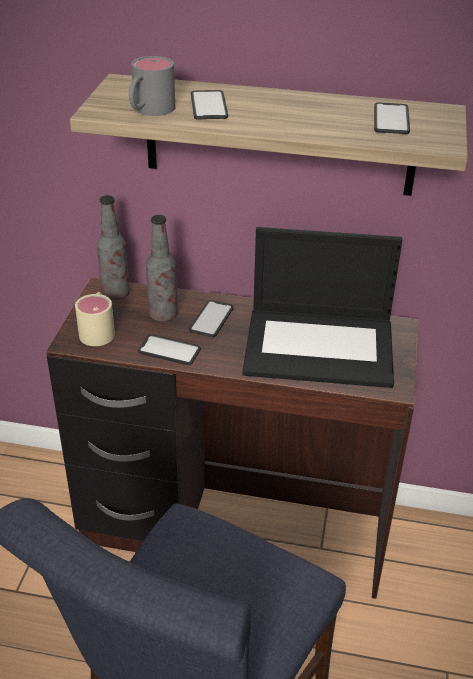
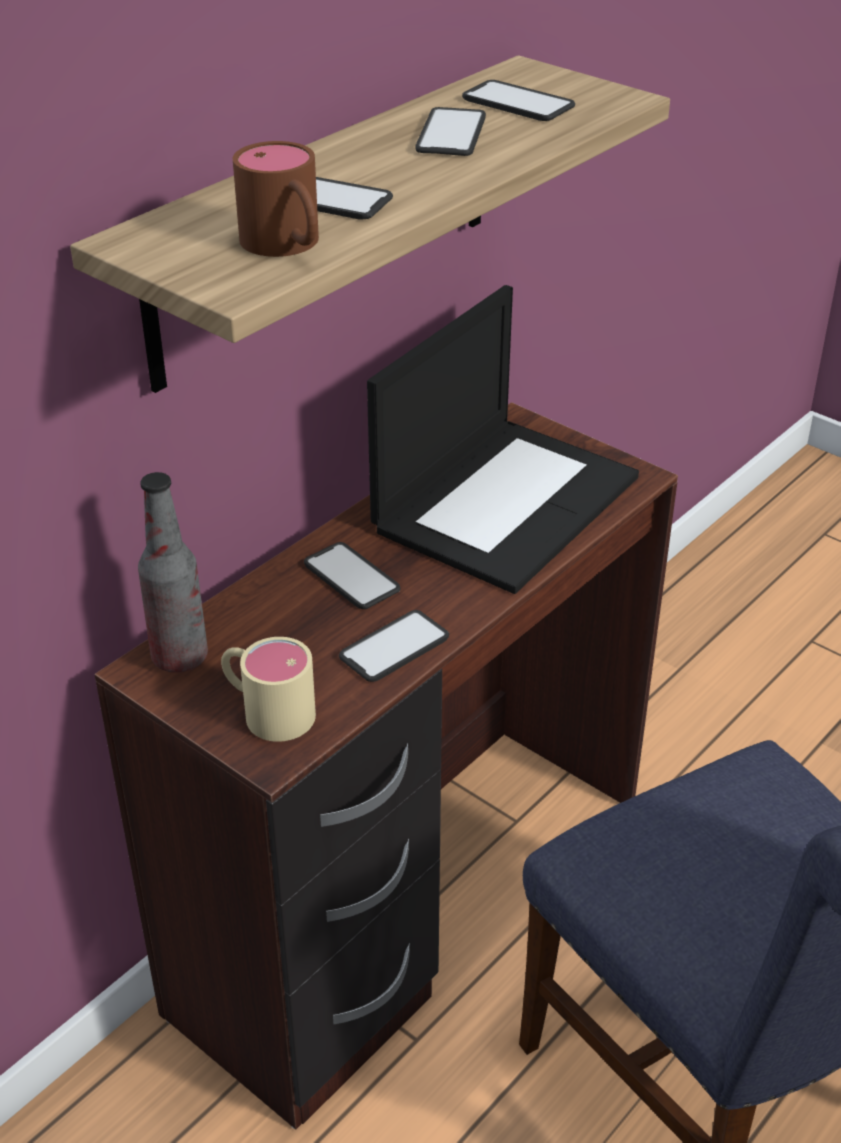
camera: 60 degrees left, 0 degrees up
grey mug [129,56,175,116] -> brown mug [233,141,319,257]
bottle [146,215,178,322] -> none
none -> phone [415,107,486,156]

